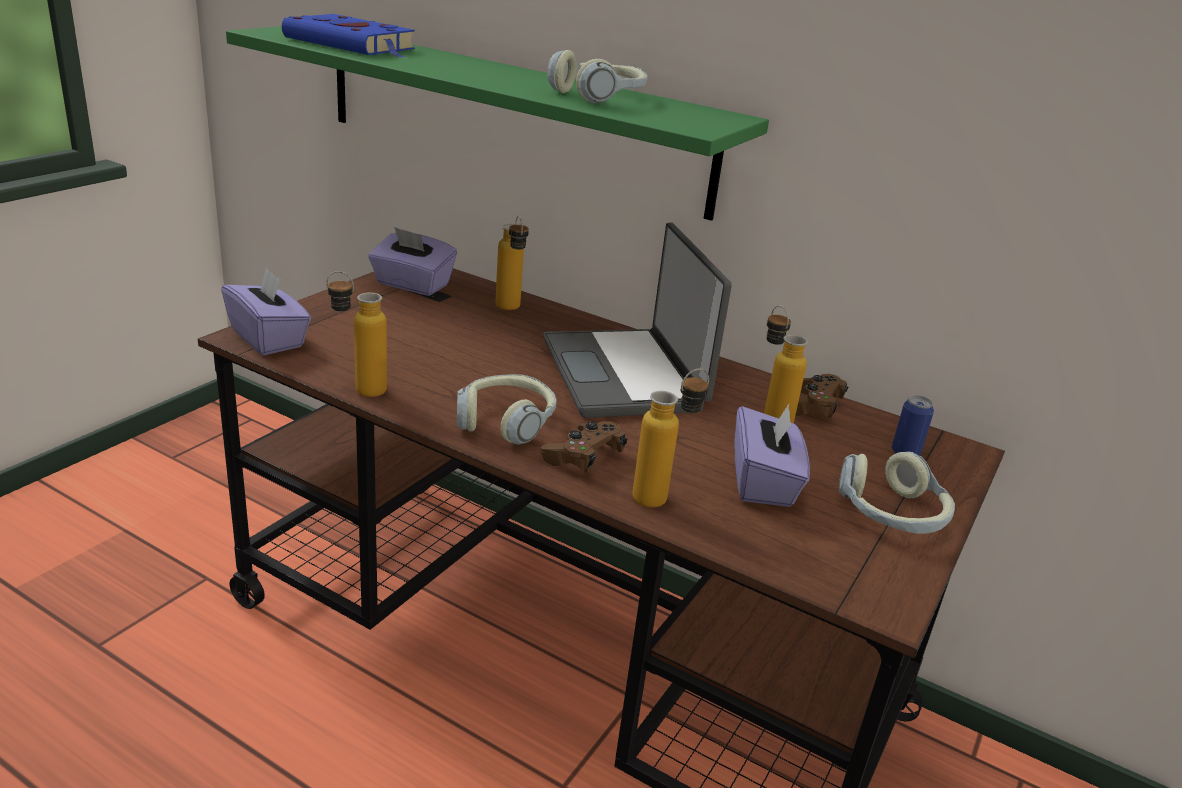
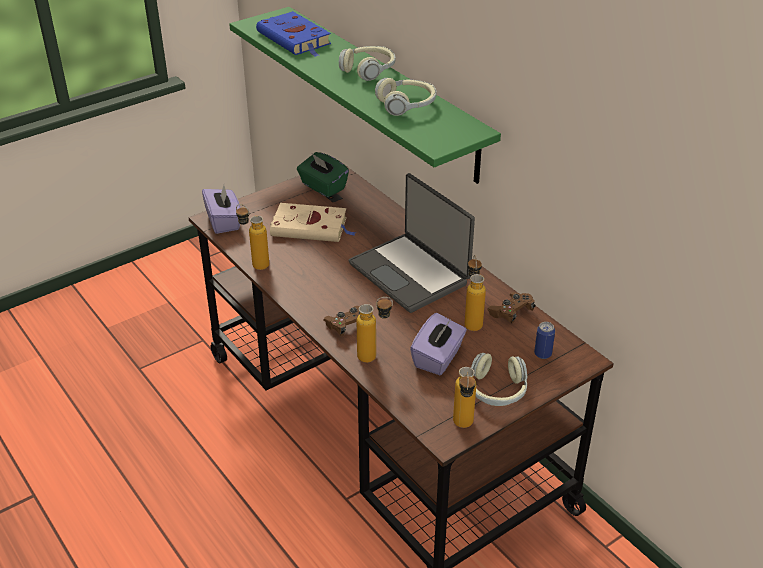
camera: 25 degrees right, 10 degrees up
purple tissue box [368,227,457,296] -> green tissue box [297,152,349,197]
headphones [457,374,557,444] -> headphones moved to [339,46,395,81]
bottle [495,216,529,310] -> bottle moved to [453,367,476,428]
laptop [543,223,732,418] -> laptop turned 45 degrees counterclockwise [349,173,475,313]
none -> beige book [270,203,357,242]

